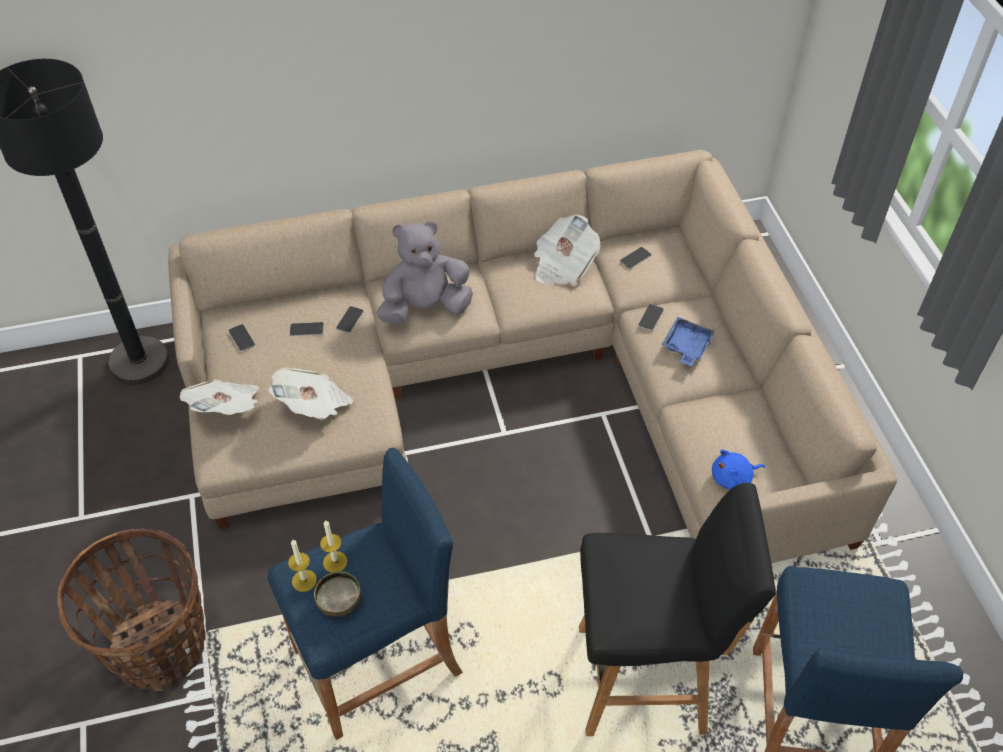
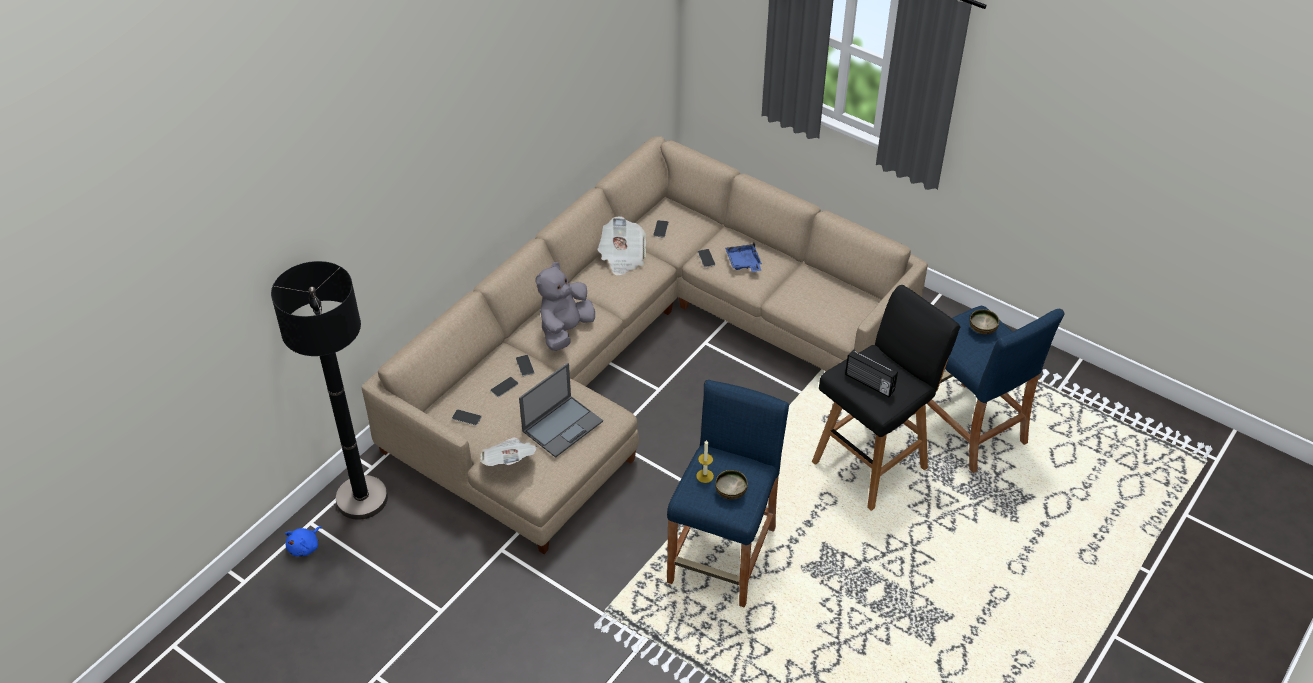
camera: 40 degrees left, 5 degrees down
basket [58,529,206,691] -> none
newspaper [268,367,353,420] -> laptop [519,363,603,458]
candle [288,540,317,592] -> none
blue plush toy [712,449,765,490] -> blue plush toy moved to [285,526,322,556]
none -> radio [845,349,898,398]
none -> bowl [969,309,999,334]

